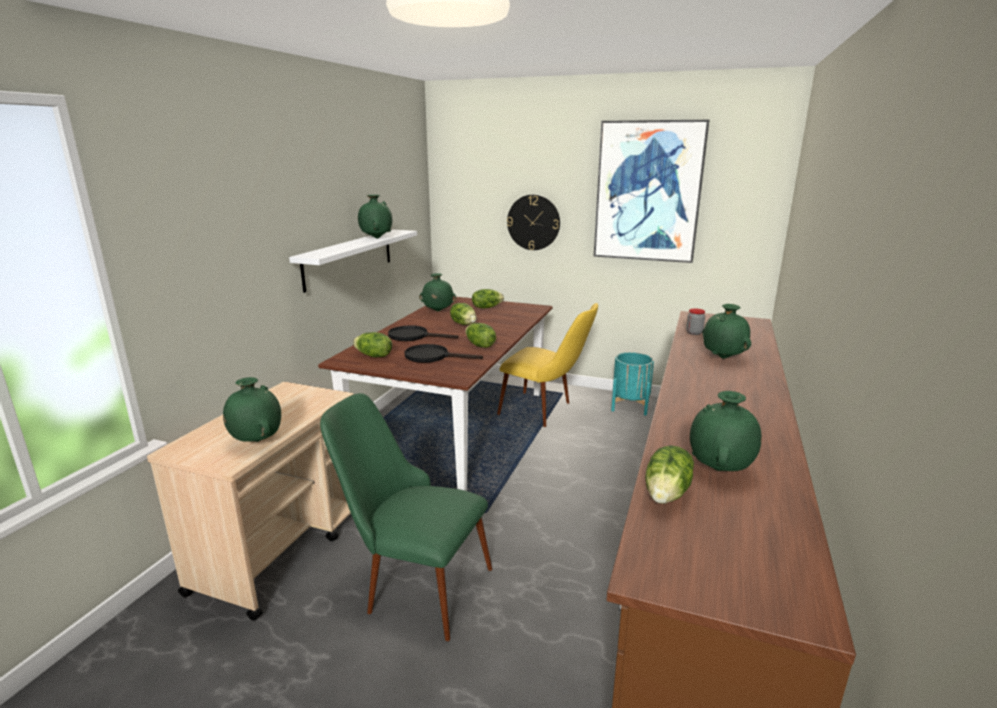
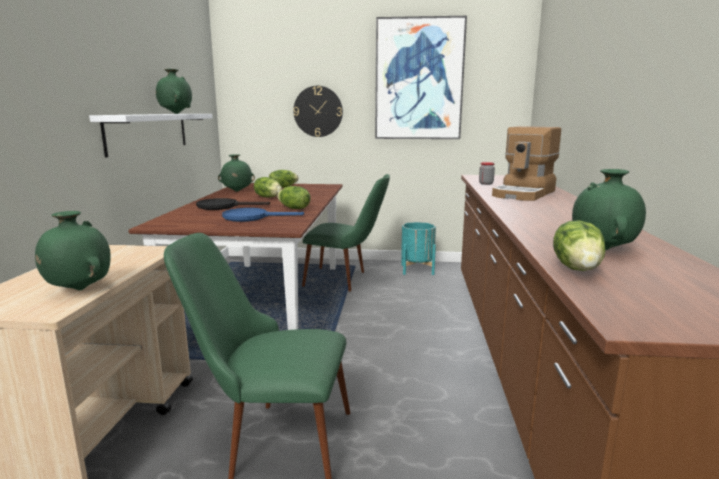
camera: 15 degrees left, 5 degrees down
lettuce [353,332,392,357] -> none
black frying pan [404,344,483,363] -> blue frying pan [222,208,304,222]
yellow chair [497,303,598,427] -> green chair [302,174,390,292]
green vase [702,304,751,359] -> coffee machine [492,126,561,201]

